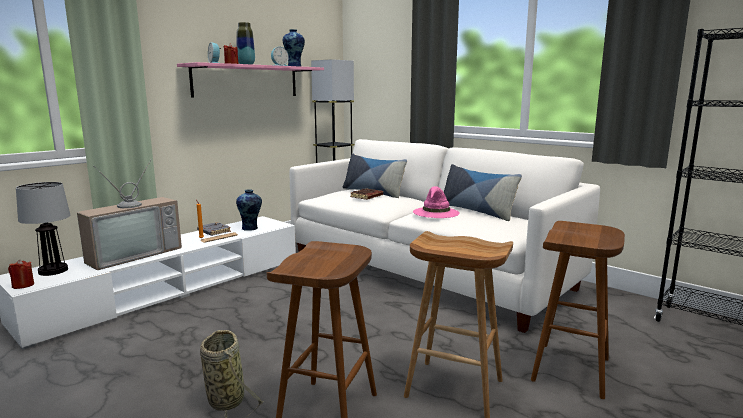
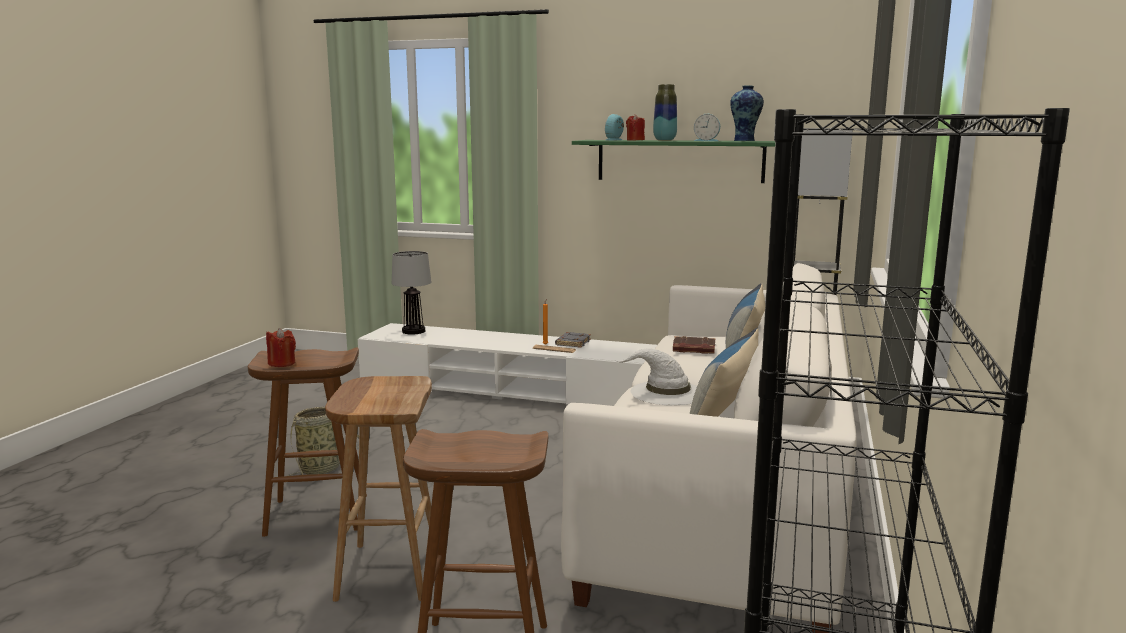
camera: 65 degrees right, 0 degrees up
red candle [8,260,34,289] -> red candle moved to [266,328,296,367]
television [77,159,182,270] -> none
pink shelf [177,62,324,97] -> green shelf [572,140,775,183]
vase [236,189,262,231] -> none
pink hat [413,186,460,218] -> white hat [616,348,697,406]

